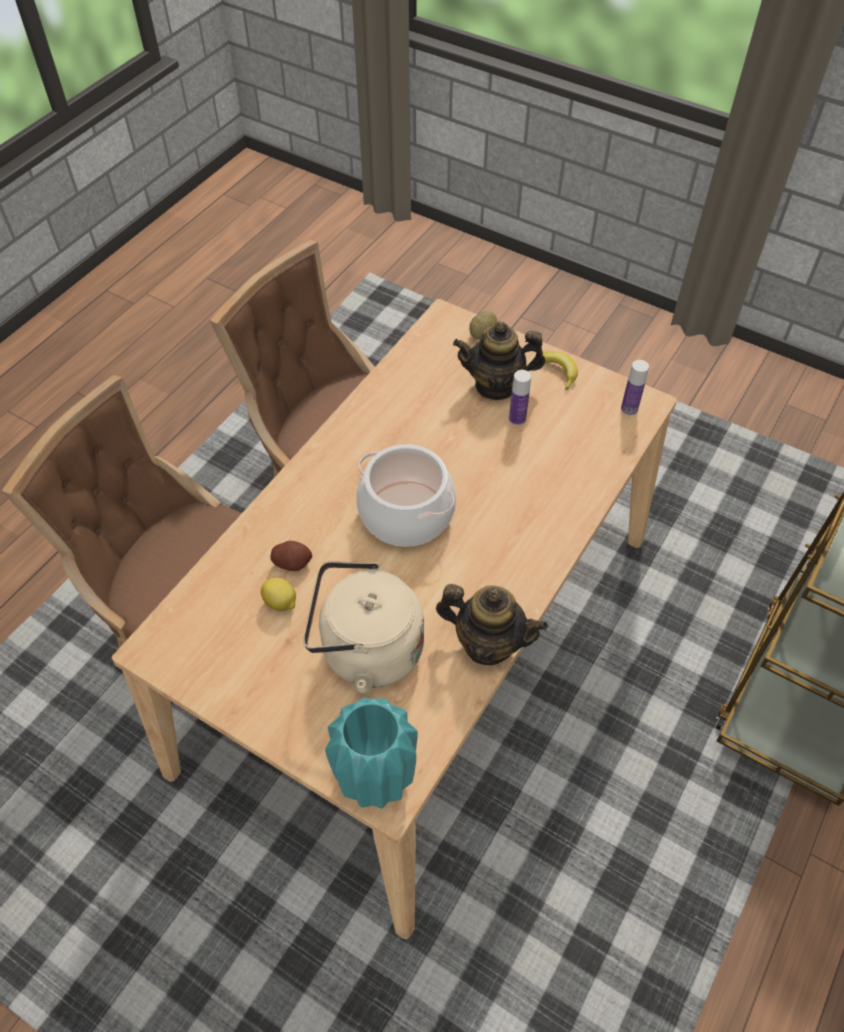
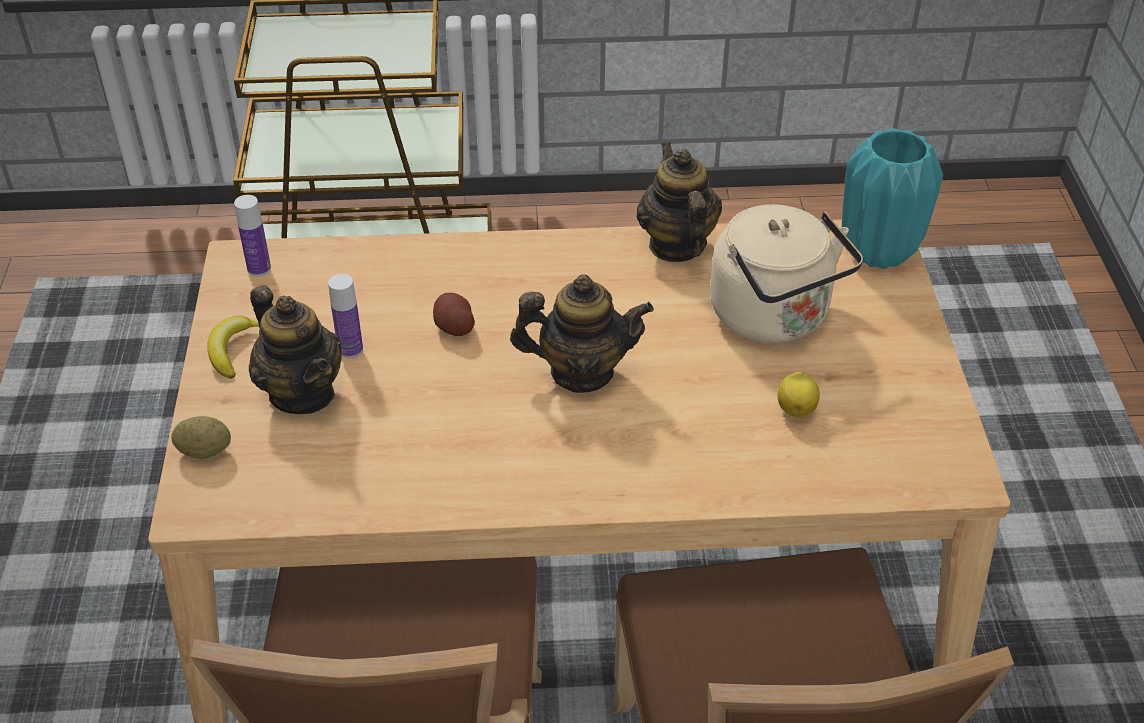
camera: 125 degrees left, 10 degrees down
potato [270,541,312,571] -> potato moved to [433,293,475,336]
cooking pot [356,444,456,547] -> teapot [510,274,654,393]

